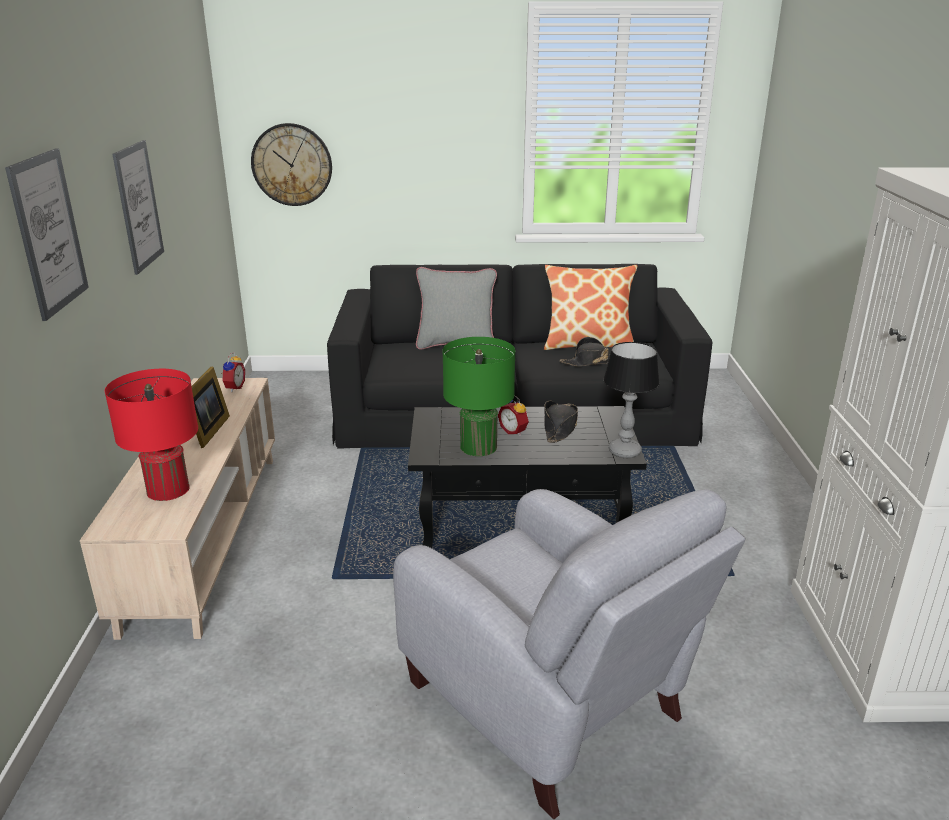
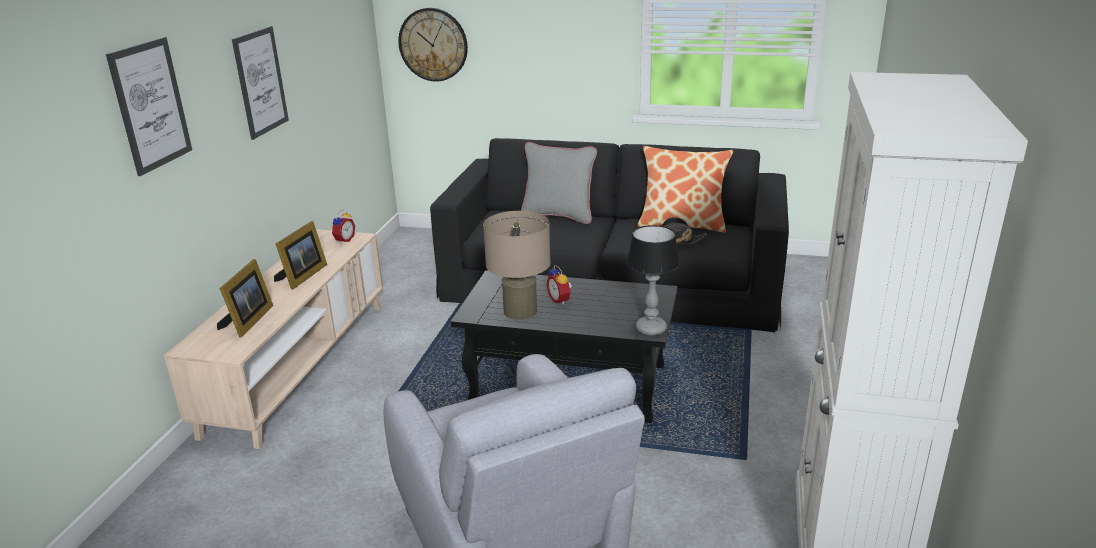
camera: 15 degrees right, 0 degrees up
red table lamp [105,369,198,501] -> picture frame [217,259,273,337]
green table lamp [443,337,516,456] -> beige table lamp [483,211,551,320]
black hat [544,401,578,443] -> none

